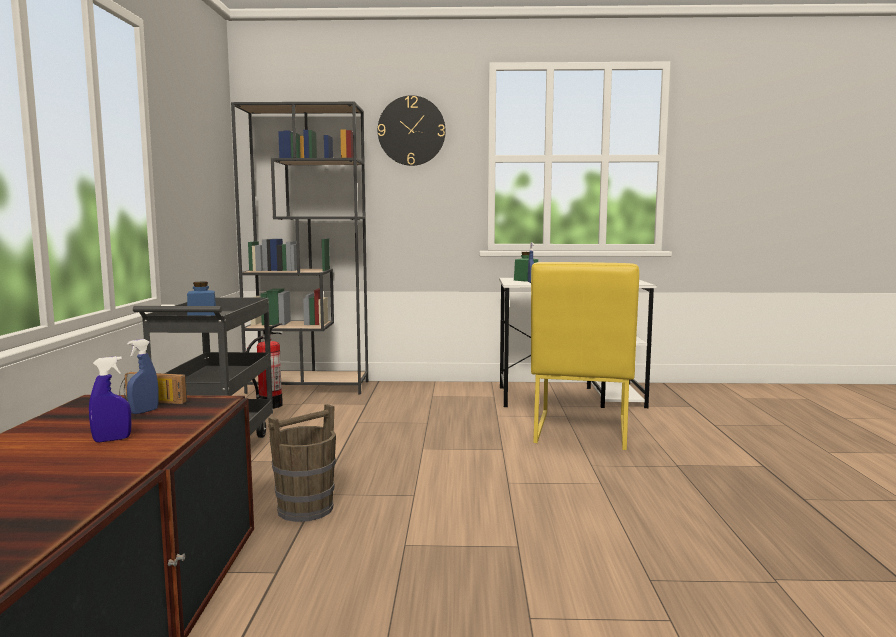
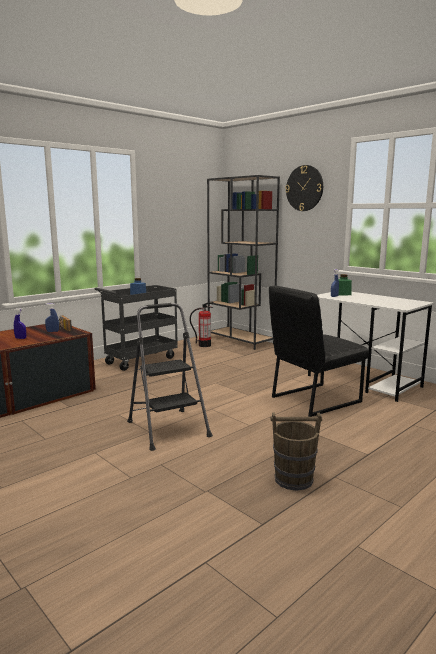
camera: 45 degrees right, 5 degrees up
brown bucket [268,404,336,522] -> brown bucket moved to [270,412,322,491]
yellow chair [531,262,639,450] -> black chair [269,286,369,417]
none -> black step ladder [127,303,213,451]

